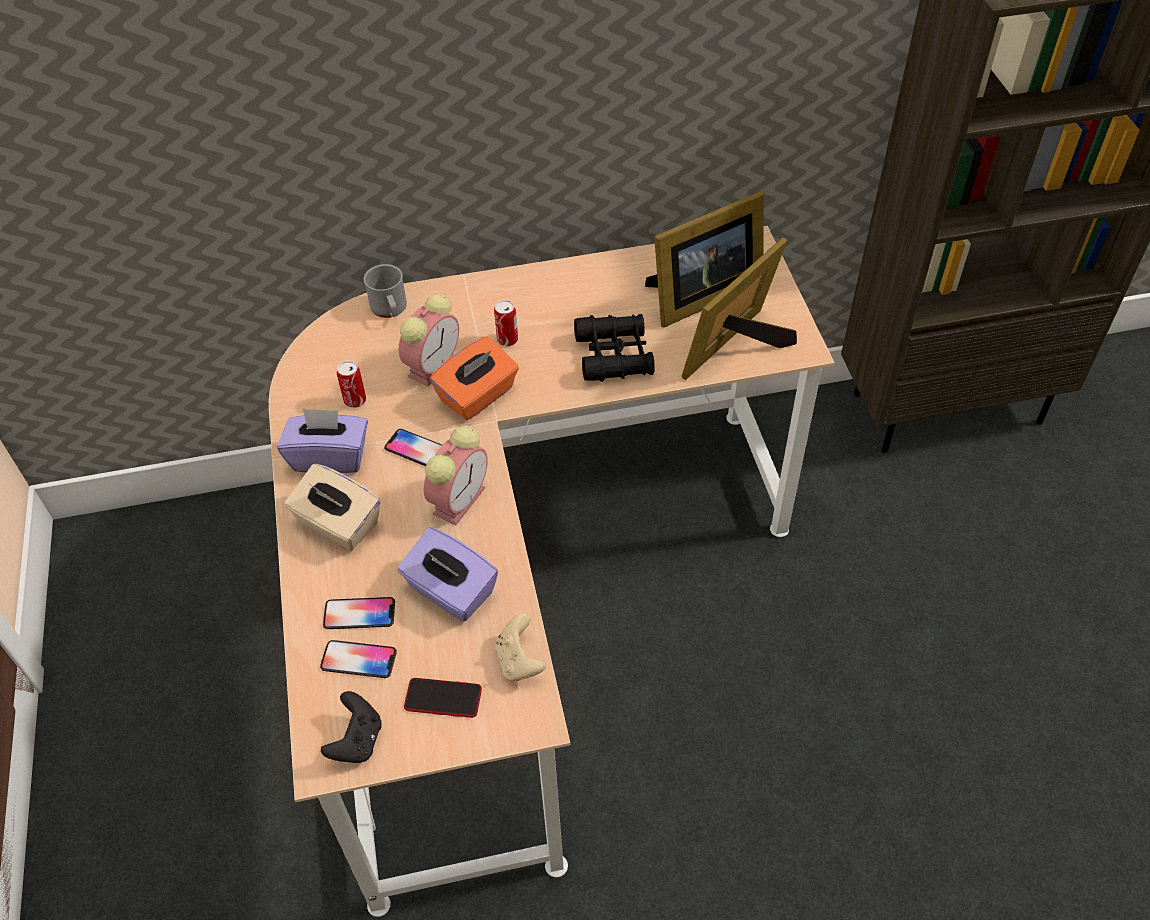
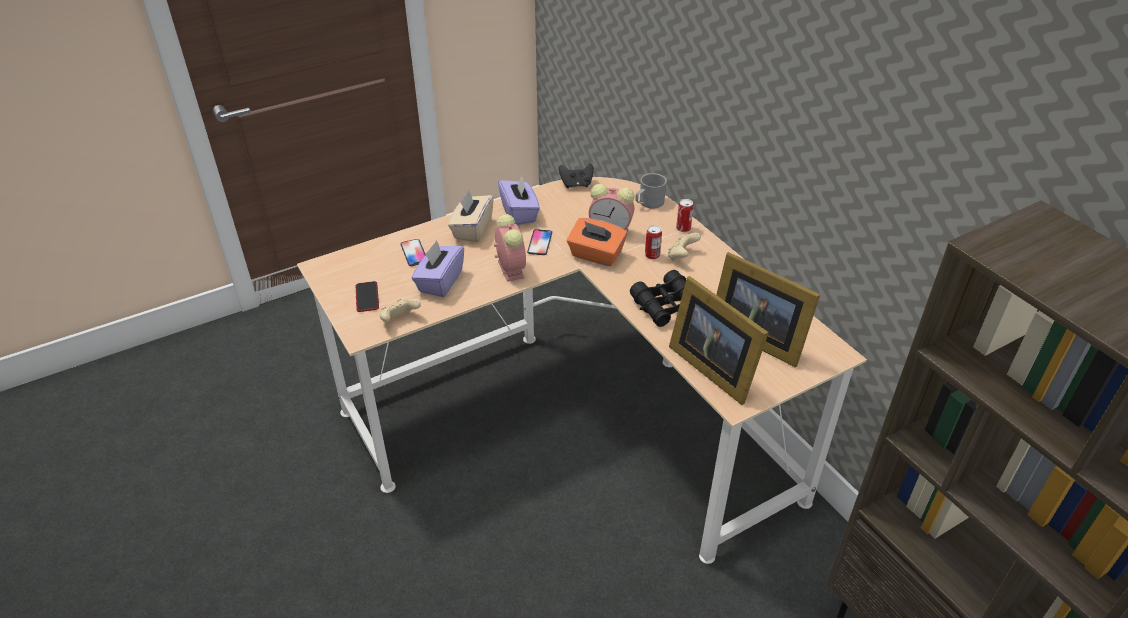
camera: 70 degrees right, 10 degrees down
phone [320,640,397,678] -> none
black game controller [321,691,382,763] -> black game controller moved to [559,163,594,188]
can [337,360,366,408] -> can moved to [676,199,693,232]
alarm clock [424,426,488,525] -> alarm clock turned 120 degrees counterclockwise [494,214,526,282]
picture frame [682,238,797,380] -> picture frame turned 150 degrees counterclockwise [669,276,769,405]
none -> beige game controller [668,233,701,261]

